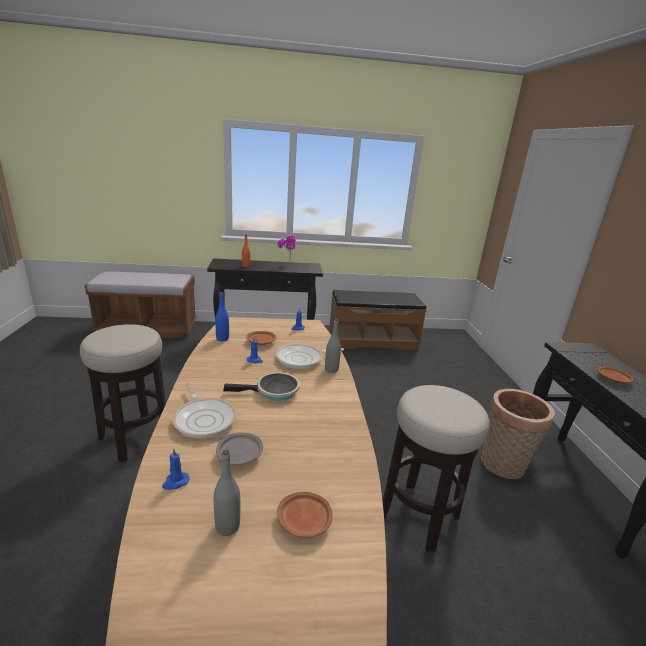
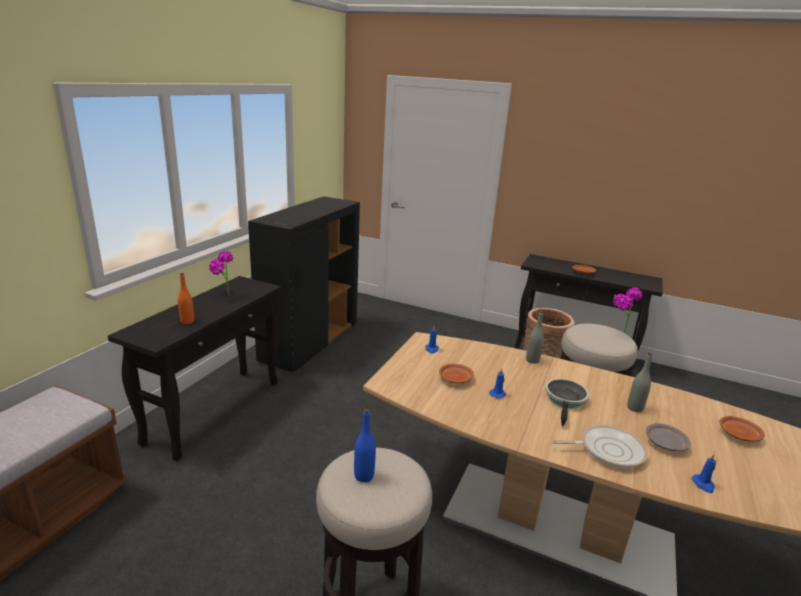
camera: 60 degrees left, 0 degrees up
grey bottle [214,449,240,536] -> grey bottle moved to [627,353,653,412]
blue bottle [215,292,229,341] -> blue bottle moved to [354,409,376,482]
frying pan [276,344,344,369] -> none
brown bench [329,290,427,351] -> black cabinet [248,196,360,373]
none -> potted plant [613,287,642,333]

